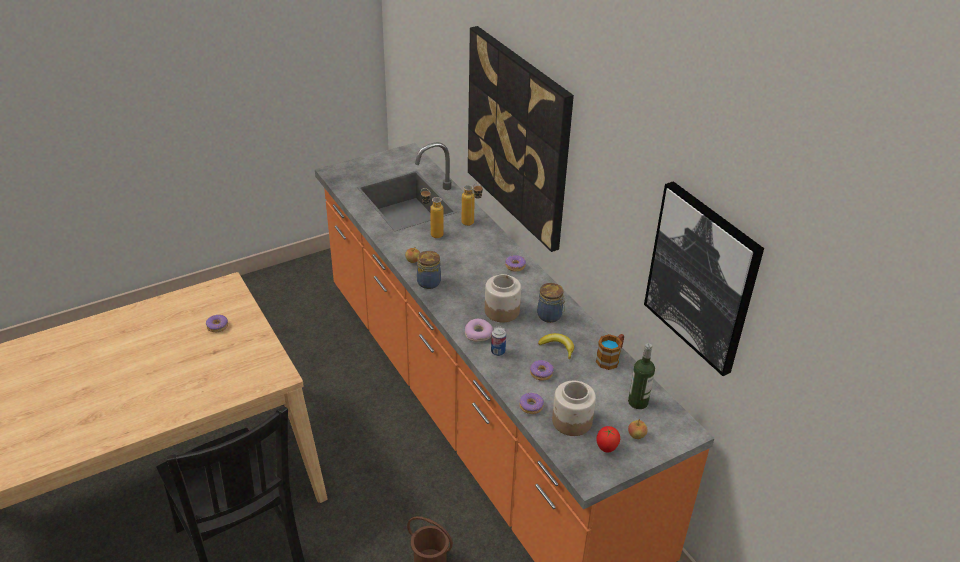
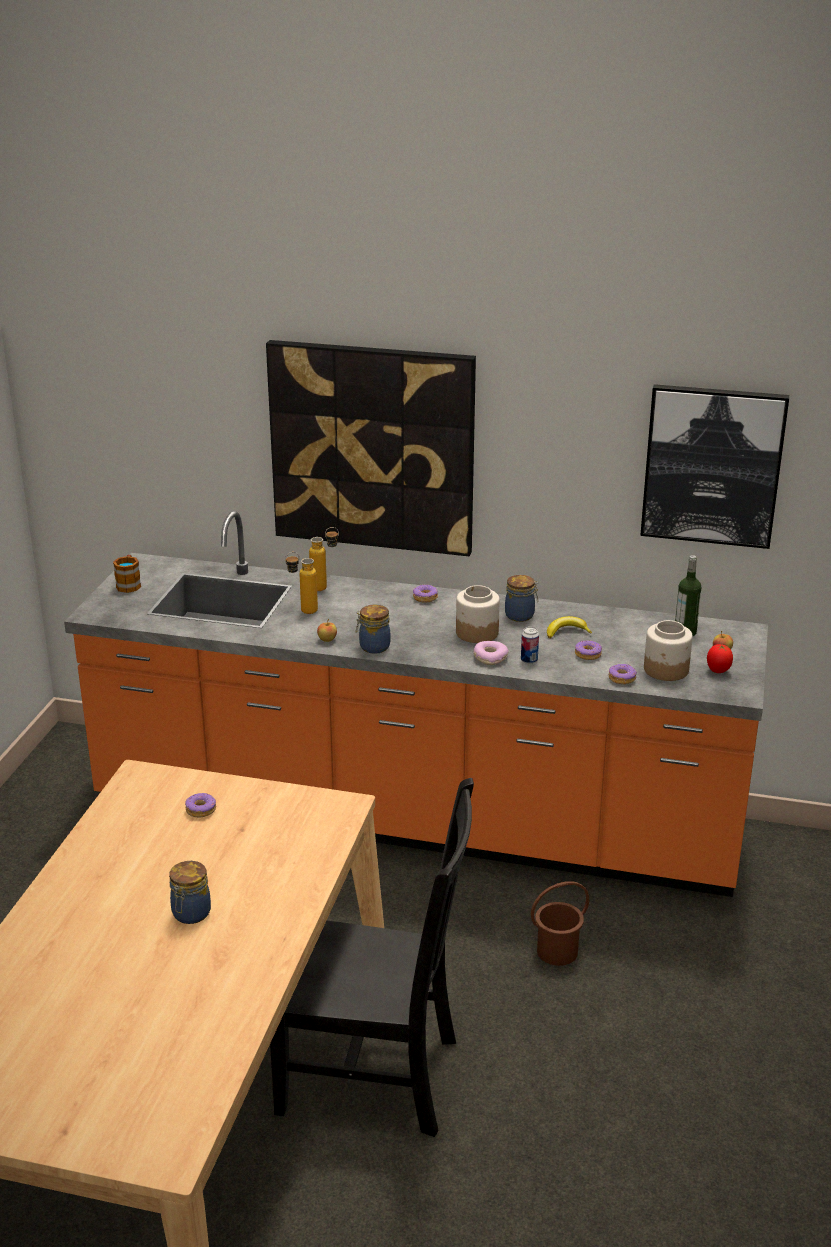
camera: 45 degrees left, 10 degrees down
mug [596,334,624,370] -> mug moved to [113,555,141,593]
none -> jar [169,861,211,924]

